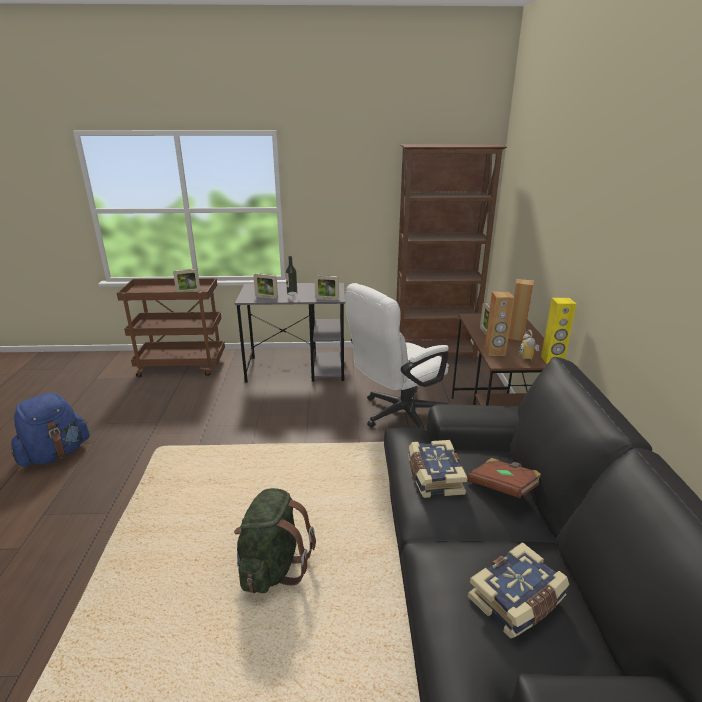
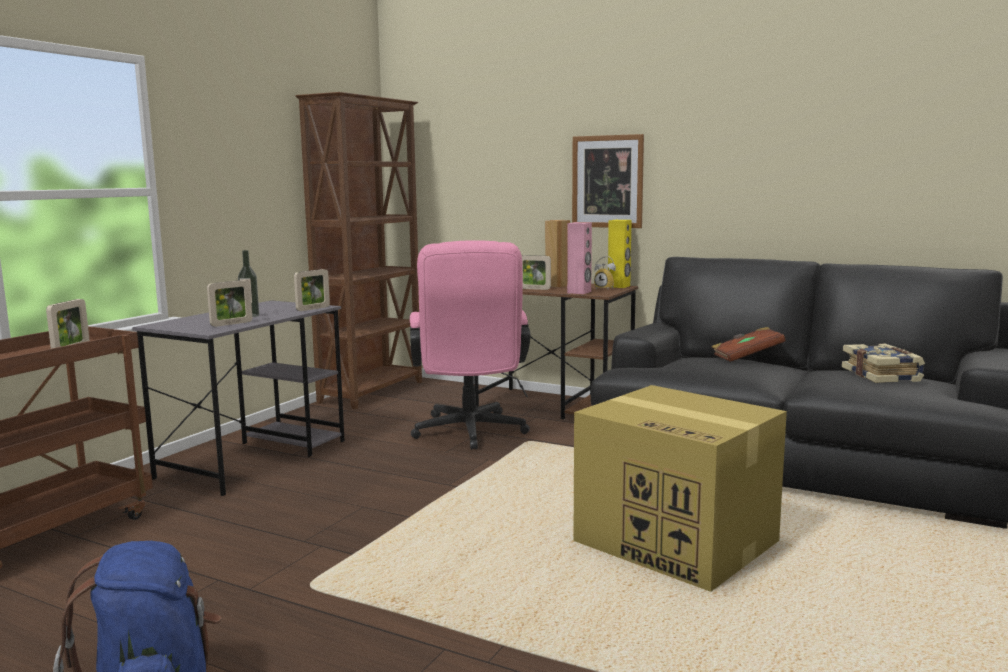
camera: 60 degrees left, 15 degrees down
green backpack [234,488,316,593] -> cardboard box [573,385,787,592]
white office chair [345,283,449,428] -> pink office chair [410,240,530,450]
book [408,440,468,498] -> none
brown speaker [485,292,514,356] -> pink speaker [567,222,592,294]
none -> picture [572,134,644,228]

